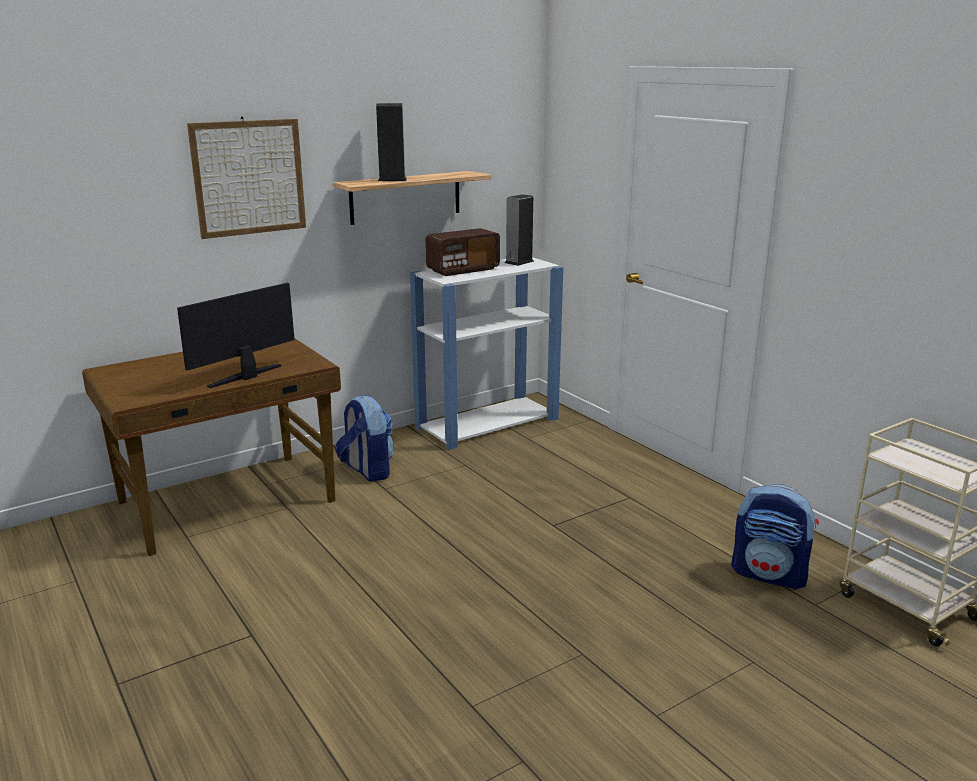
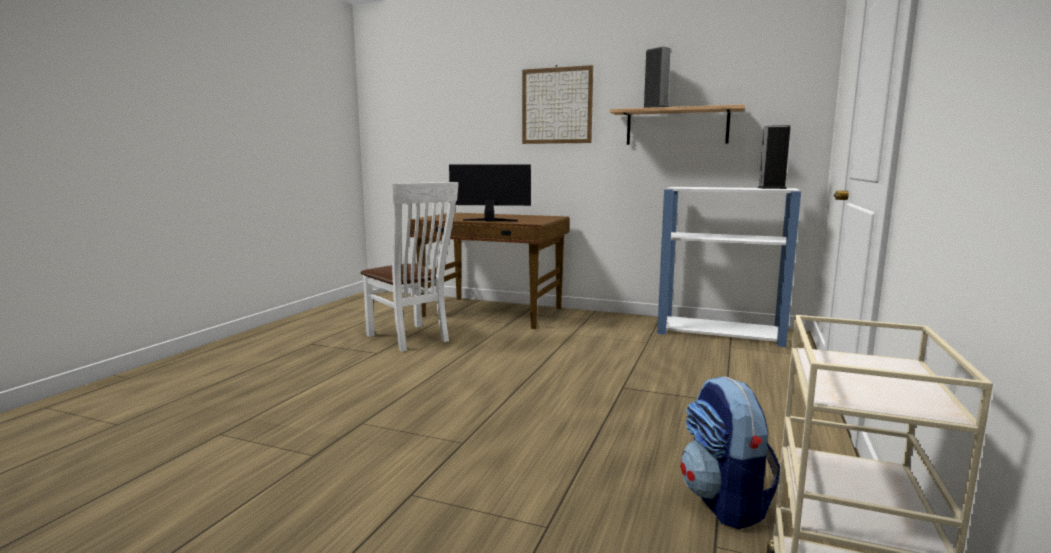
camera: 55 degrees right, 10 degrees down
backpack [335,396,394,482] -> none
radio [425,228,500,276] -> none
none -> white chair [361,182,459,352]

